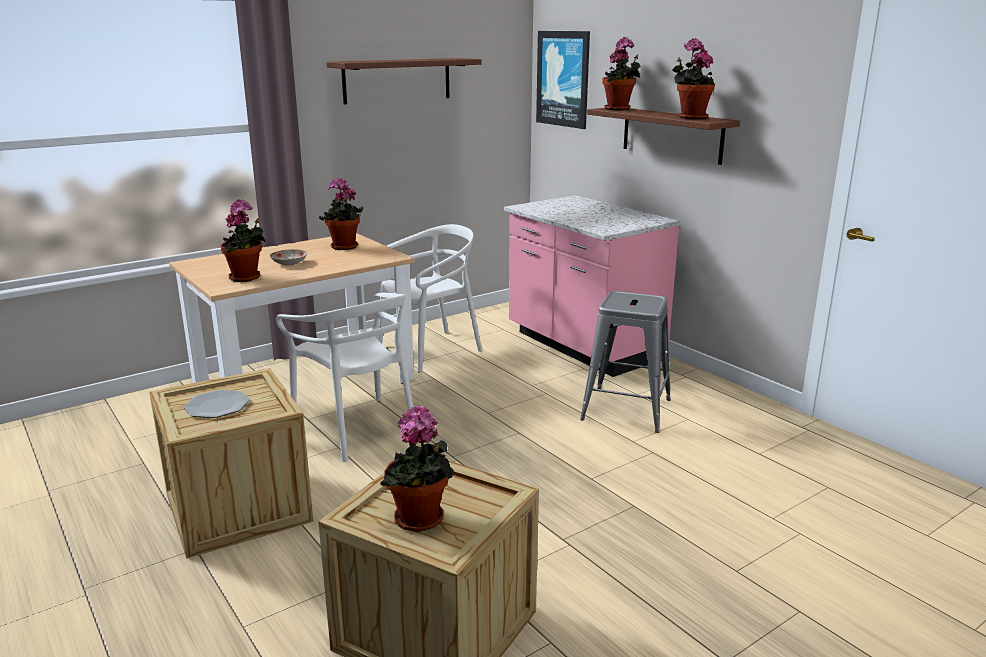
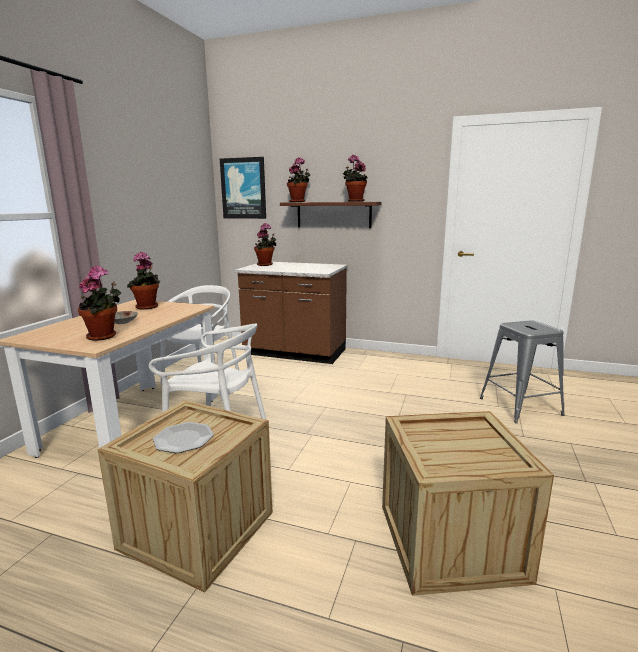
camera: 35 degrees left, 5 degrees down
brown shelf [327,58,481,104] -> none
potted plant [380,406,454,532] -> potted plant moved to [254,223,276,266]
pink counter [504,195,681,377] -> brown counter [235,262,348,364]
grey stool [580,291,671,433] -> grey stool moved to [480,321,565,423]

